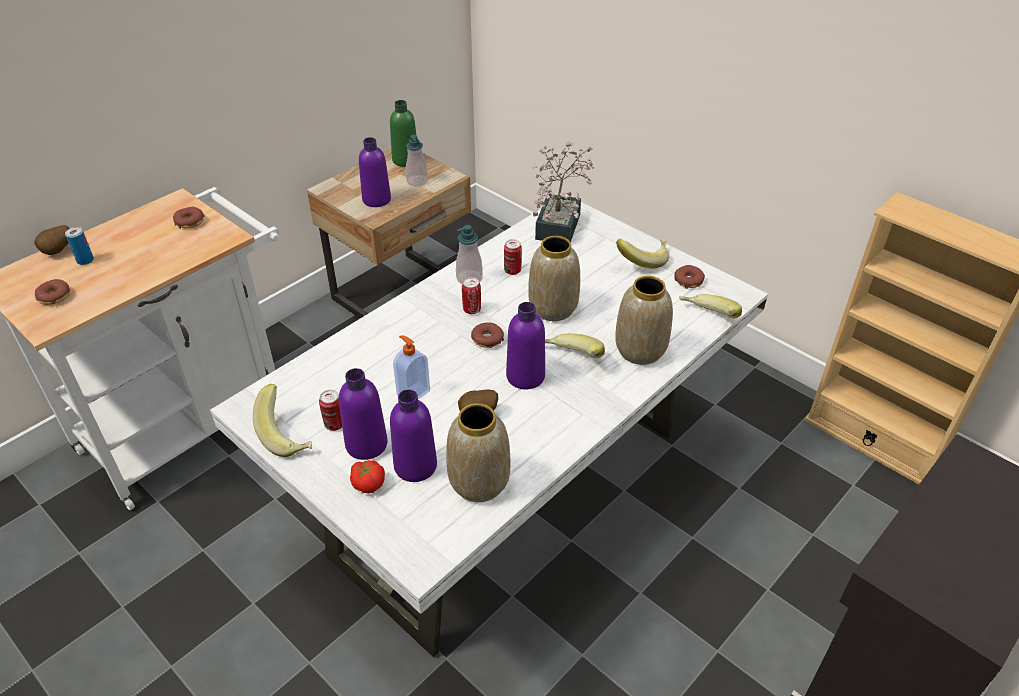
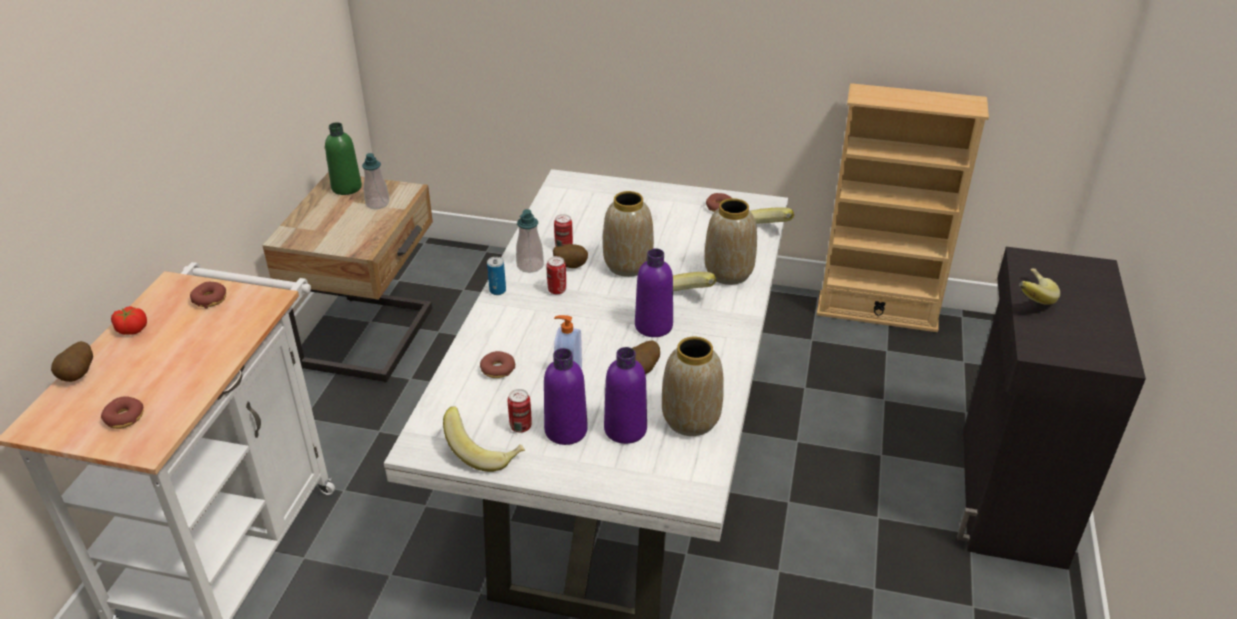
camera: 30 degrees left, 5 degrees down
can [65,227,94,265] -> can moved to [487,257,506,295]
tomato [350,460,385,493] -> tomato moved to [111,306,147,335]
purple bottle [359,137,391,207] -> none
donut [471,322,504,348] -> donut moved to [480,351,516,378]
potted plant [531,142,594,242] -> none
banana [616,239,670,269] -> banana moved to [1019,269,1060,305]
none -> potato [553,244,588,268]

